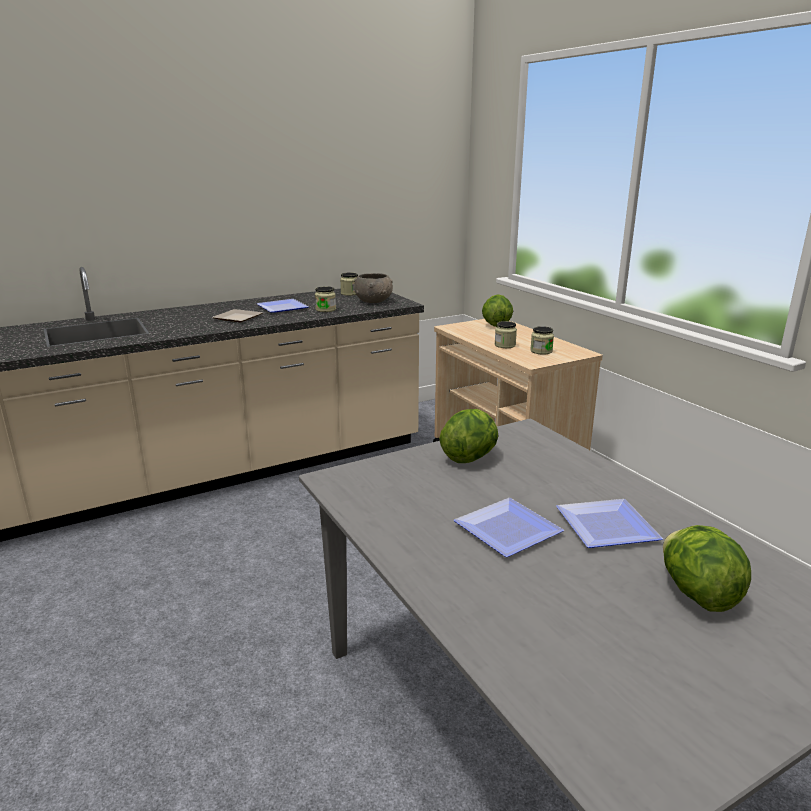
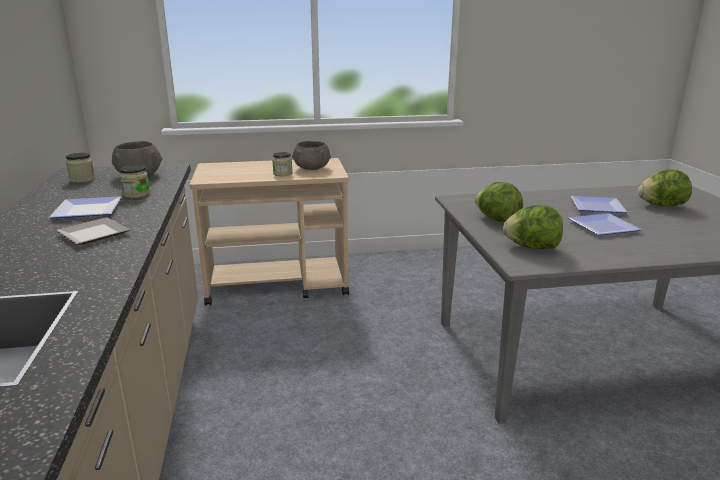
camera: 70 degrees left, 0 degrees up
lettuce [482,294,513,327] -> lettuce moved to [503,205,563,249]
jar [530,326,554,355] -> grey bowl [292,141,331,170]

